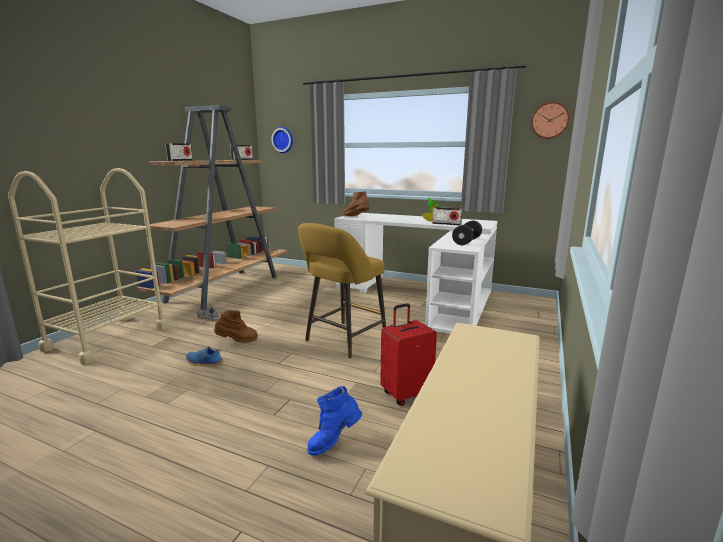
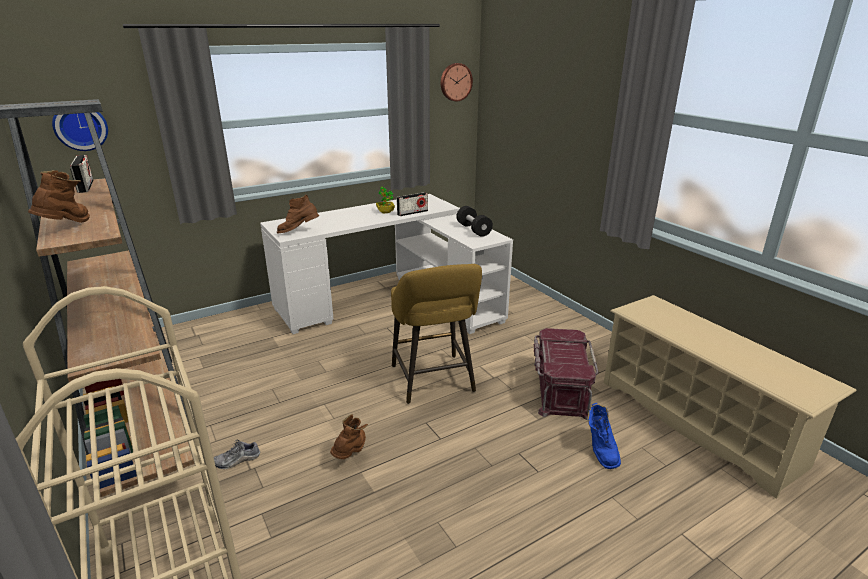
camera: 55 degrees left, 10 degrees up
radio [165,143,193,161] -> brown boot [28,170,90,223]
blue shoe [186,346,223,366] -> none
red suitcase [380,303,437,406] -> red storage box [534,328,599,420]

